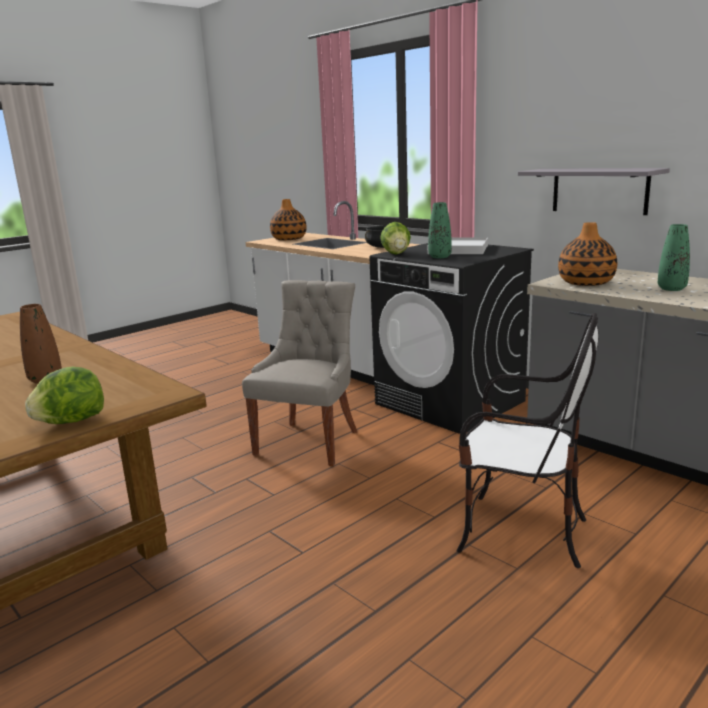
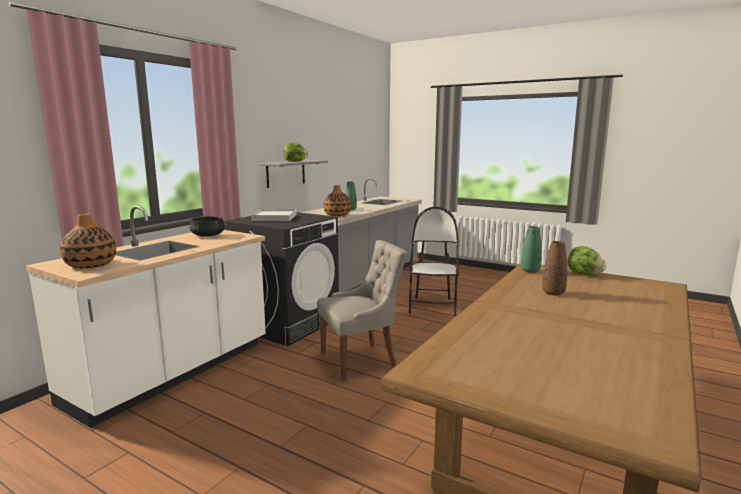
camera: 105 degrees left, 5 degrees down
grey chair [242,280,357,466] -> grey chair turned 150 degrees clockwise [317,240,407,381]
lettuce [380,222,411,255] -> lettuce moved to [284,142,308,162]
green vase [428,202,452,258] -> green vase moved to [521,226,542,273]

